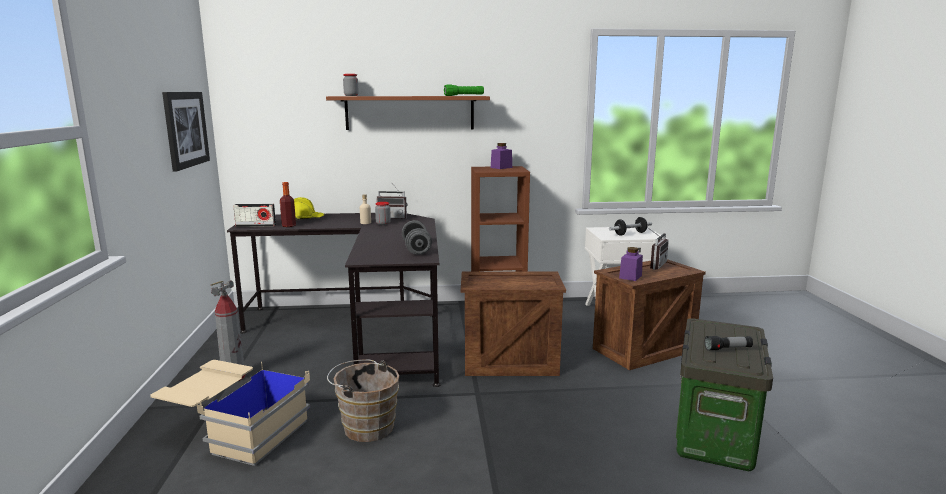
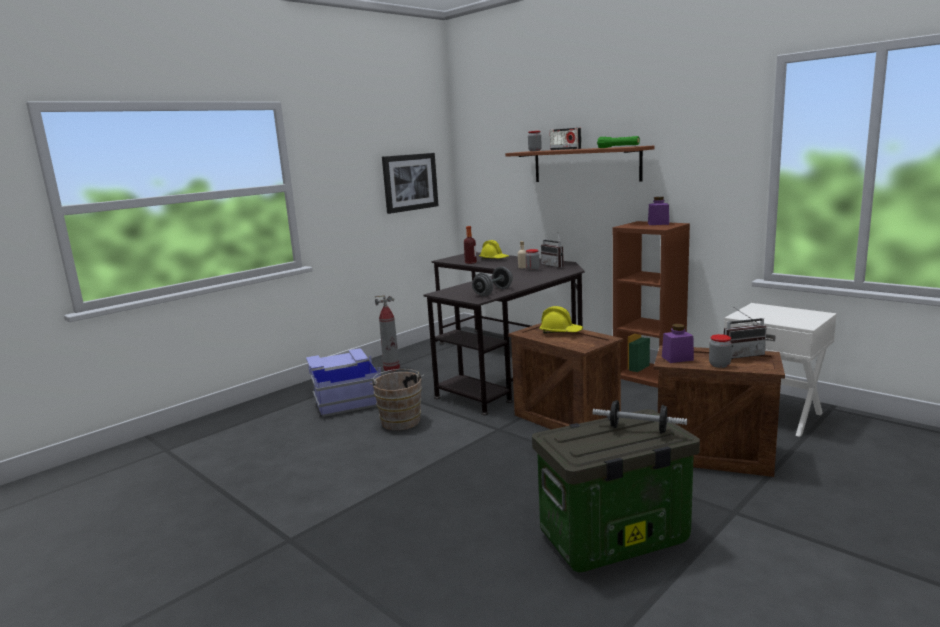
camera: 50 degrees right, 0 degrees up
beige storage box [150,360,310,466] -> blue storage box [306,348,381,417]
radio [233,204,276,227] -> radio moved to [550,128,582,150]
dumbbell [609,217,652,236] -> dumbbell moved to [593,400,687,434]
flashlight [704,336,753,351] -> none
none -> yellow hard hat [539,306,583,334]
none -> jar [709,334,732,368]

